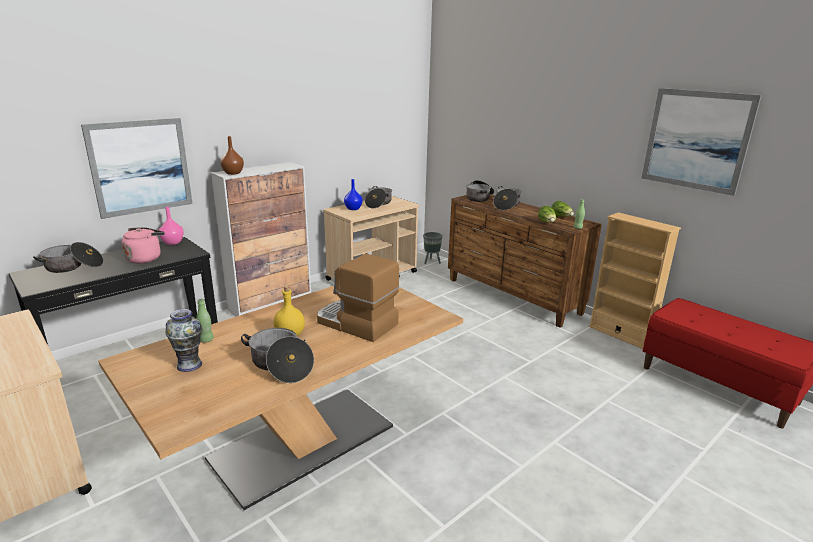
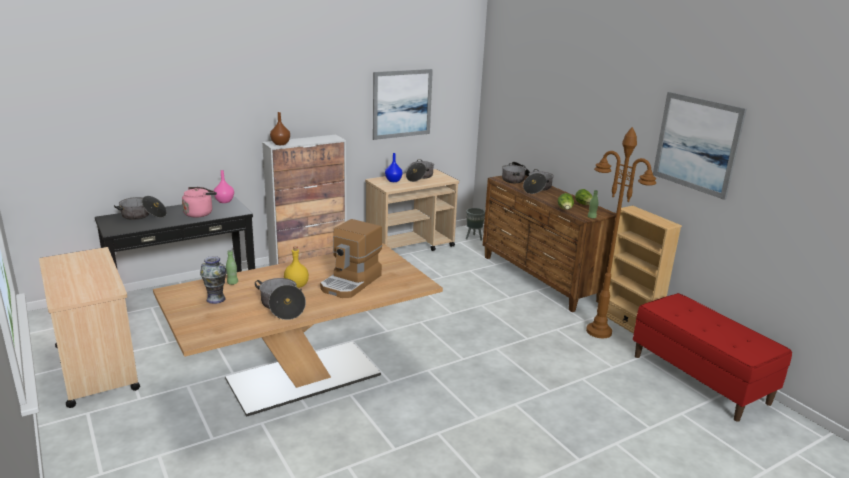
camera: 10 degrees right, 0 degrees up
picture [81,118,193,219] -> picture moved to [373,69,433,140]
coffee machine [317,254,399,342] -> coffee machine turned 105 degrees counterclockwise [320,219,382,298]
none -> brown floor lamp [586,127,656,338]

